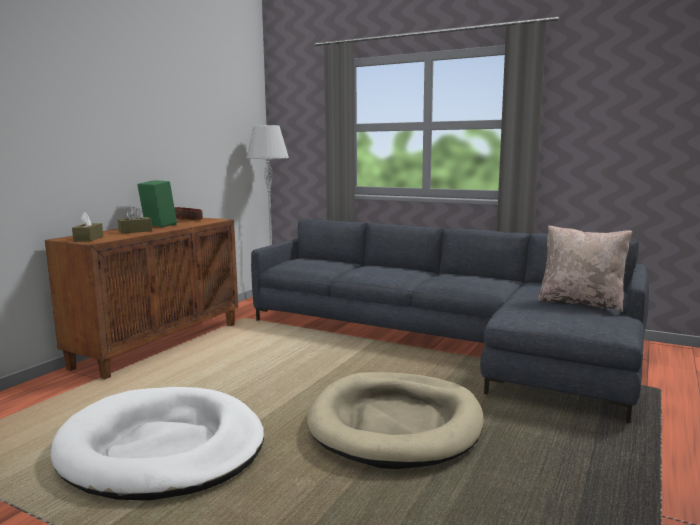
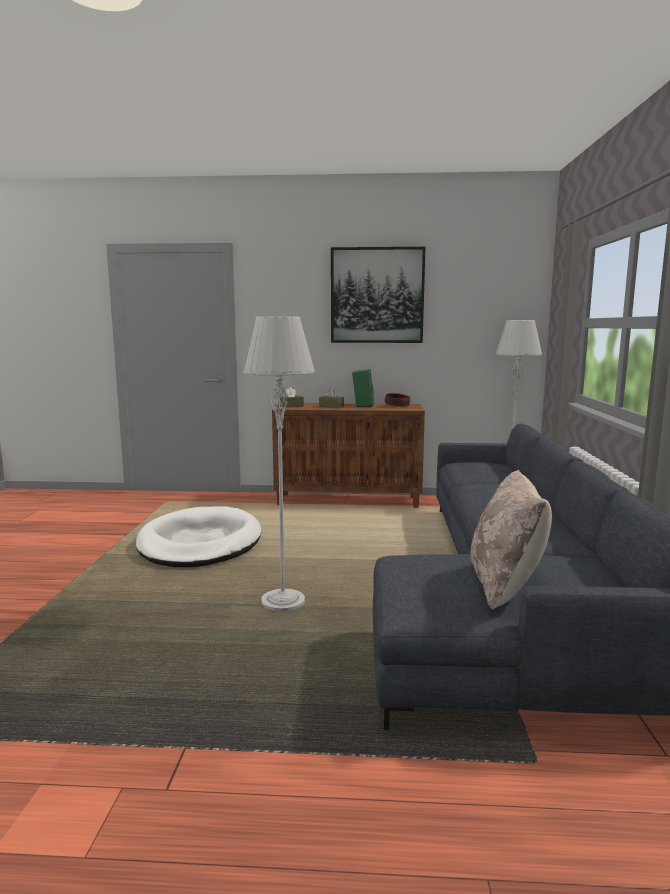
camera: 65 degrees right, 0 degrees up
beige dog bed [307,372,484,469] -> grey floor lamp [243,316,315,612]
none -> picture [331,247,425,343]

